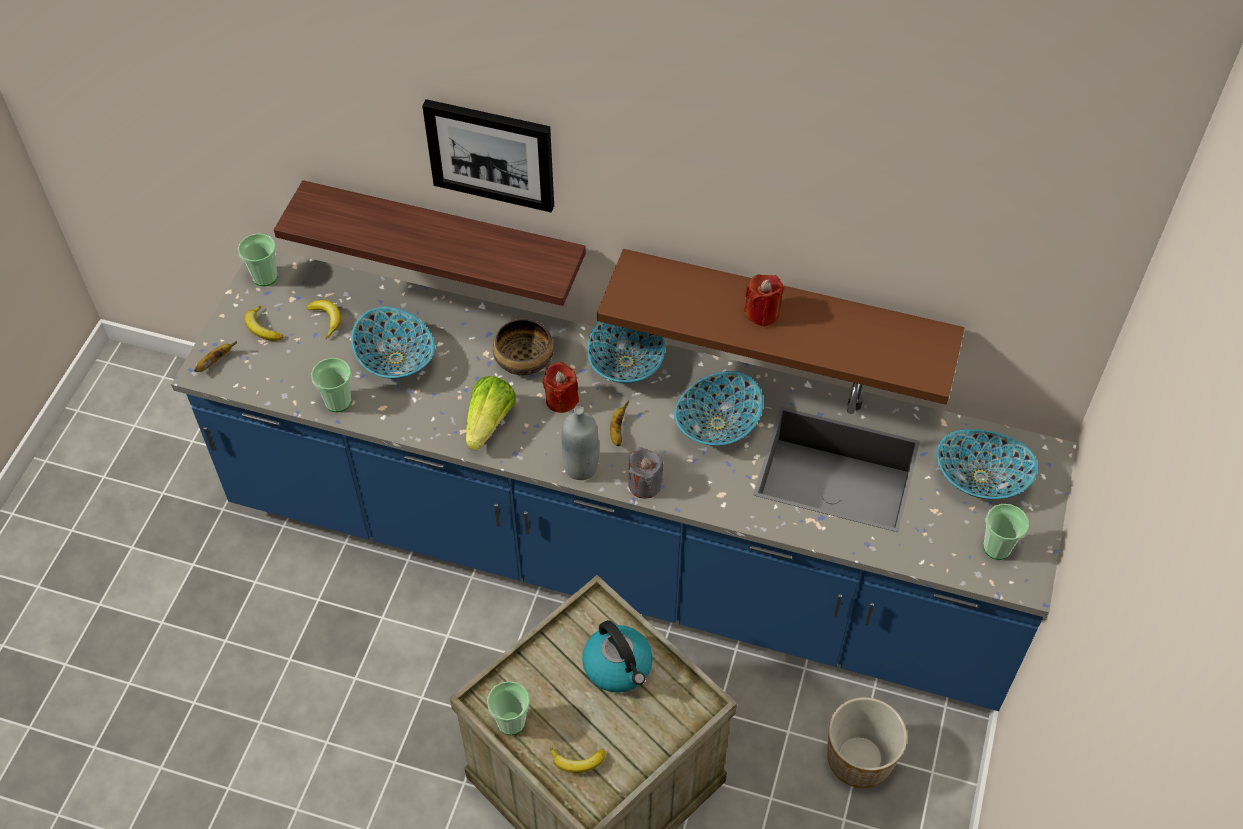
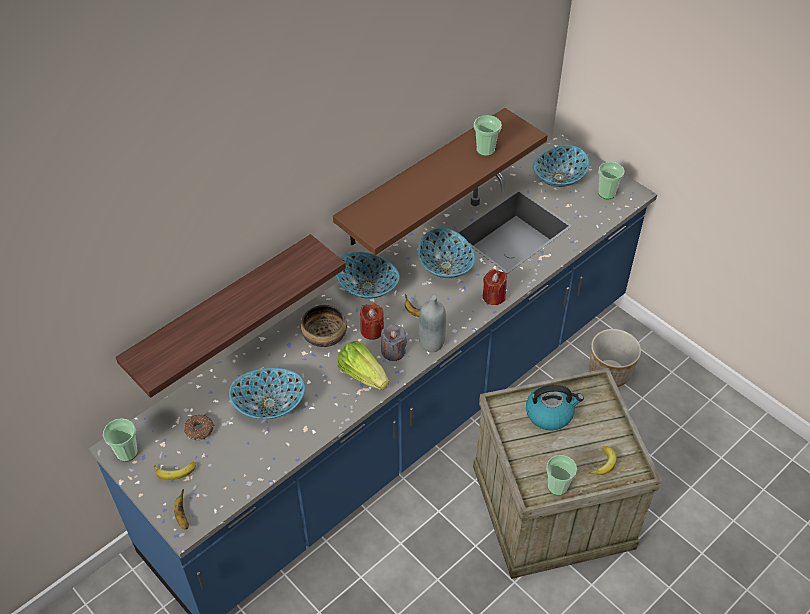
camera: 60 degrees left, 5 degrees down
banana [306,300,341,339] -> donut [184,415,215,440]
cup [311,358,352,412] -> cup moved to [474,115,502,156]
picture [422,99,554,212] -> none
grey candle [628,447,663,499] -> grey candle moved to [381,324,407,361]
red candle [744,275,784,327] -> red candle moved to [483,270,507,305]

